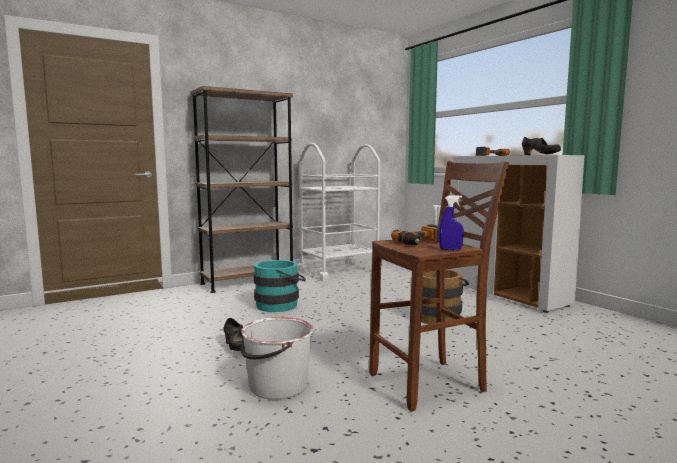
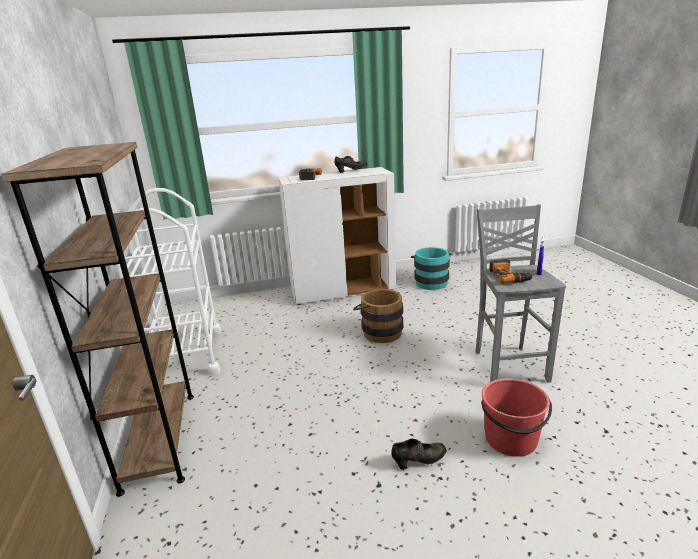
camera: 70 degrees left, 15 degrees up
white bucket [240,317,314,400] -> red bucket [481,378,552,457]
turquoise bucket [254,260,306,312] -> turquoise bucket moved to [411,247,452,290]
brown stool [369,161,509,412] -> grey stool [476,204,566,382]

